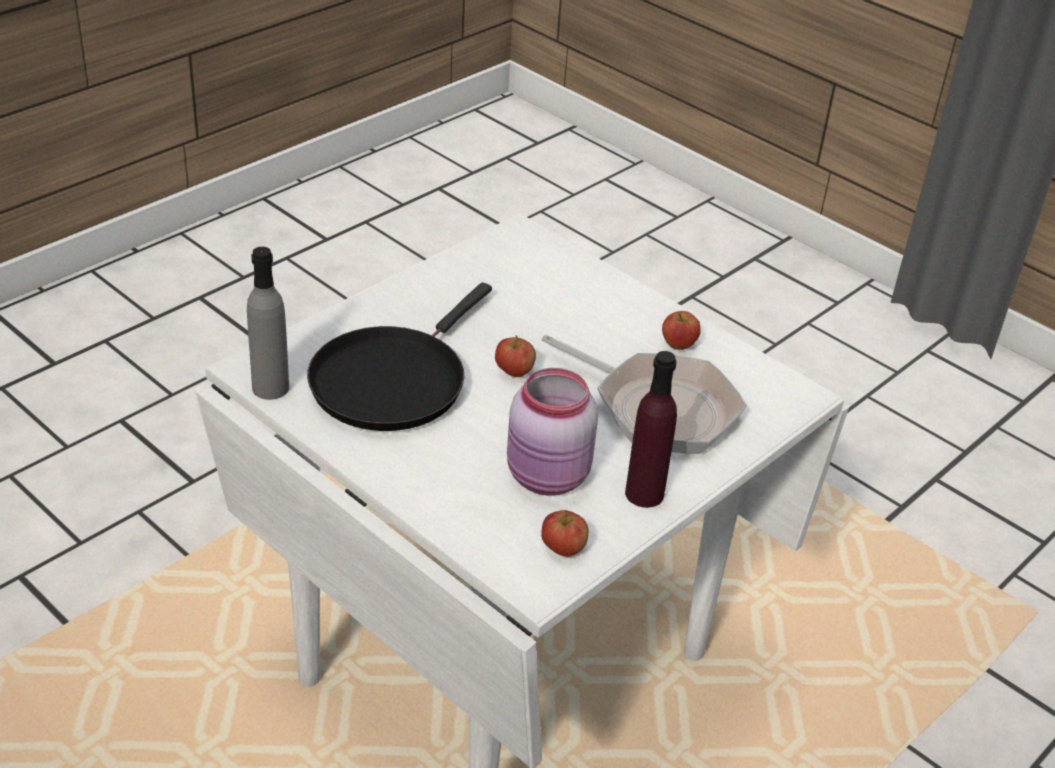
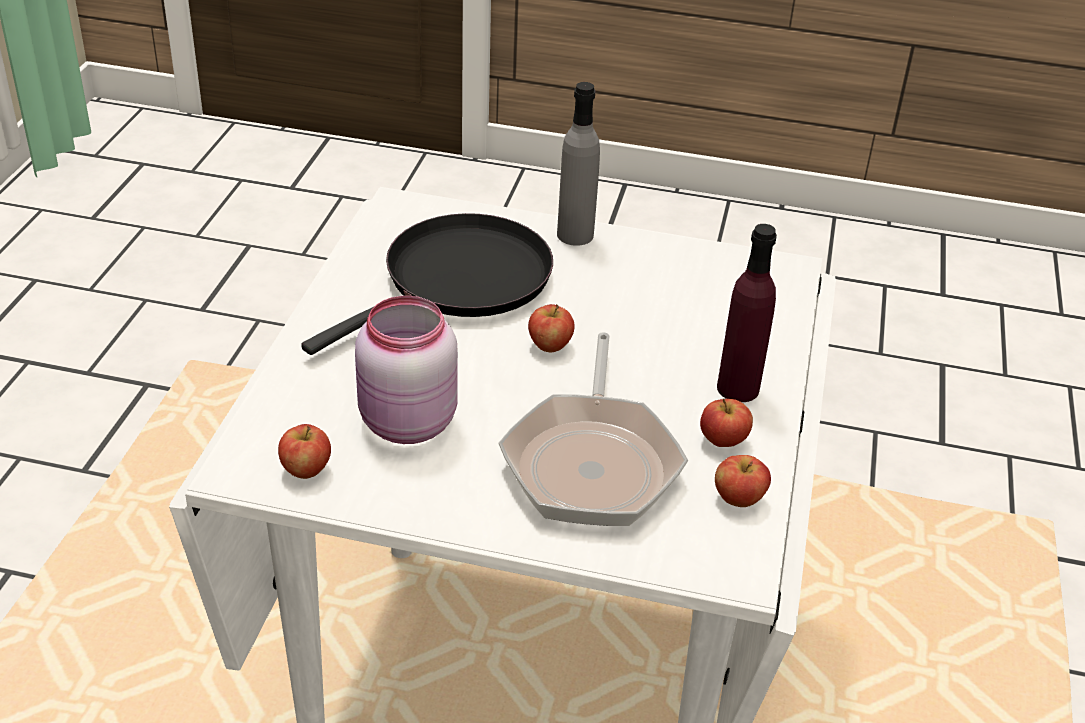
camera: 60 degrees right, 0 degrees up
grey bottle [247,247,289,400] -> grey bottle moved to [557,82,600,246]
black frying pan [307,282,492,431] -> black frying pan turned 135 degrees clockwise [301,213,553,355]
purple bottle [625,351,677,508] -> purple bottle moved to [717,224,777,402]
none -> apple [715,455,771,507]

